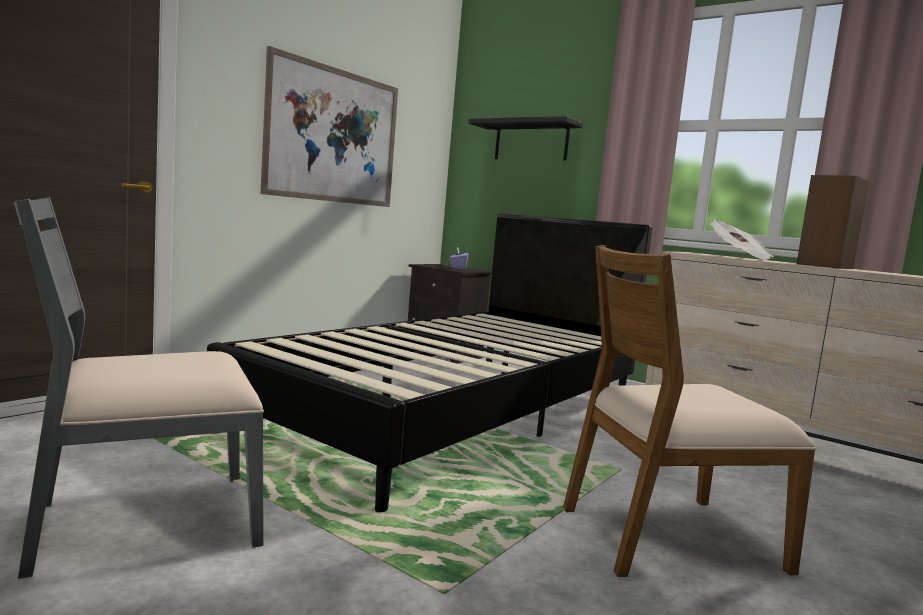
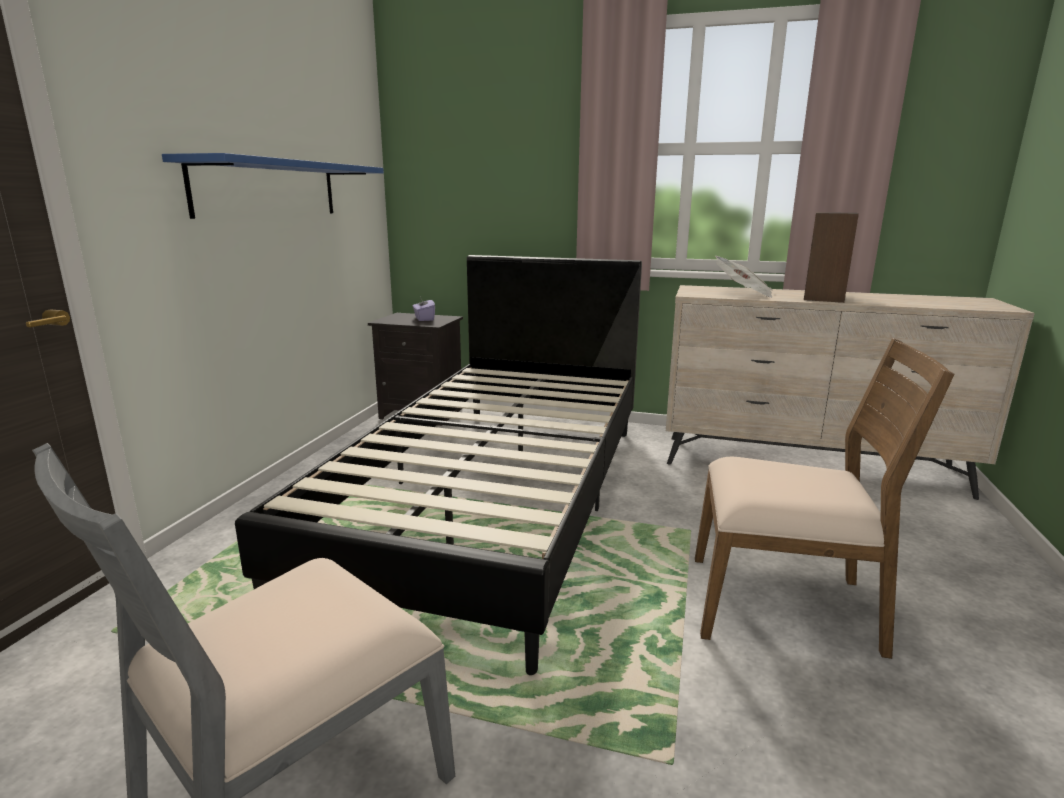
camera: 20 degrees left, 10 degrees up
picture [260,46,398,207] -> blue shelf [162,153,384,219]
black shelf [468,116,583,161] -> none
brown chair [563,245,816,577] -> brown chair turned 135 degrees counterclockwise [695,338,954,659]

